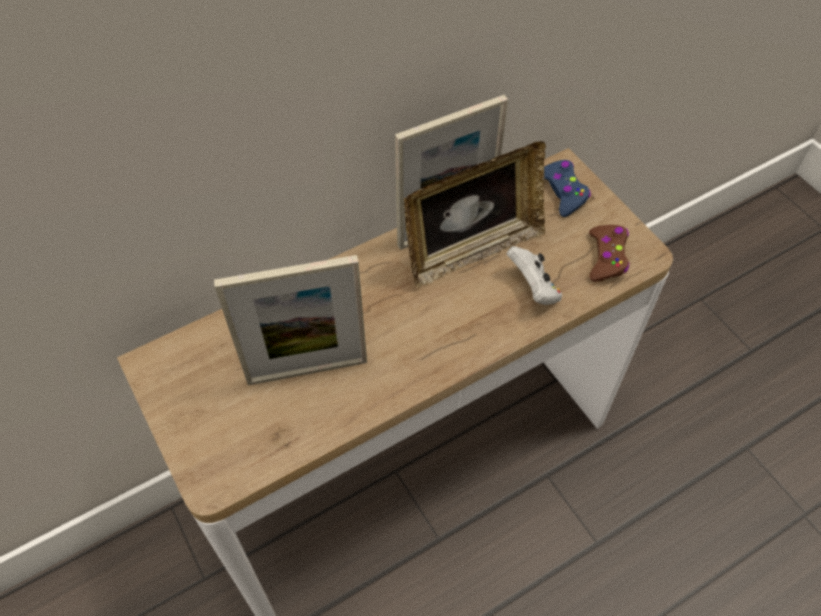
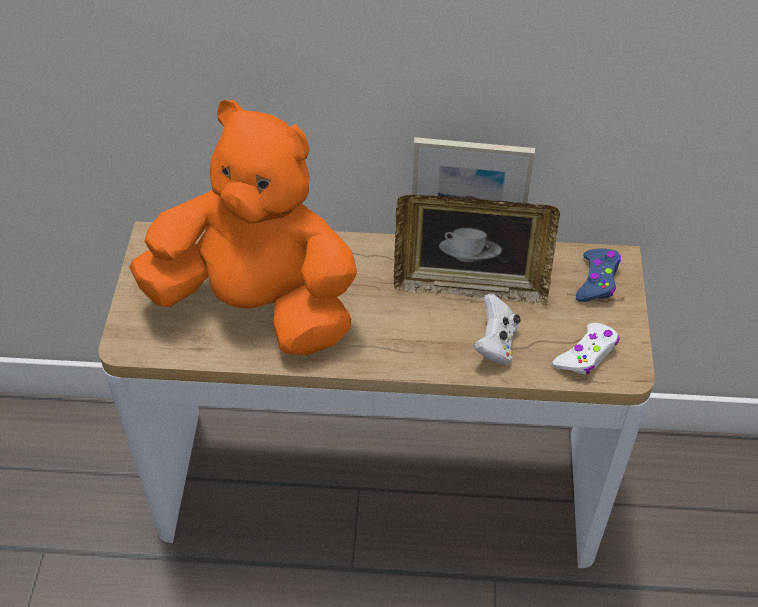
camera: 35 degrees right, 5 degrees down
picture frame [214,255,367,385] -> orange plush toy [129,100,357,355]
brown game controller [589,225,629,282] -> white game controller [552,323,619,374]

